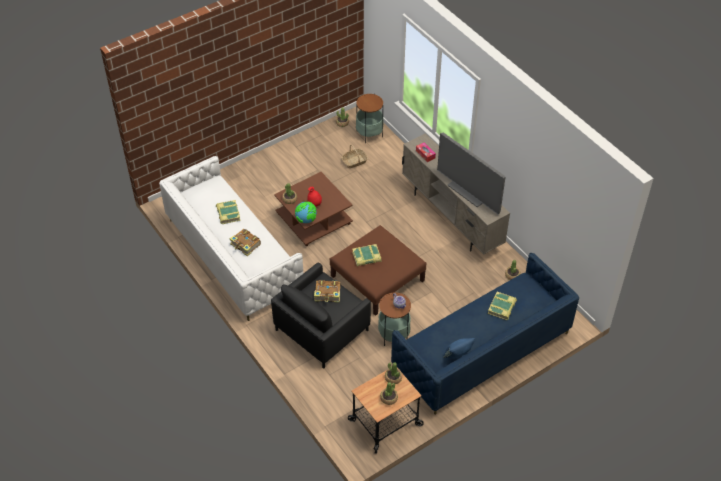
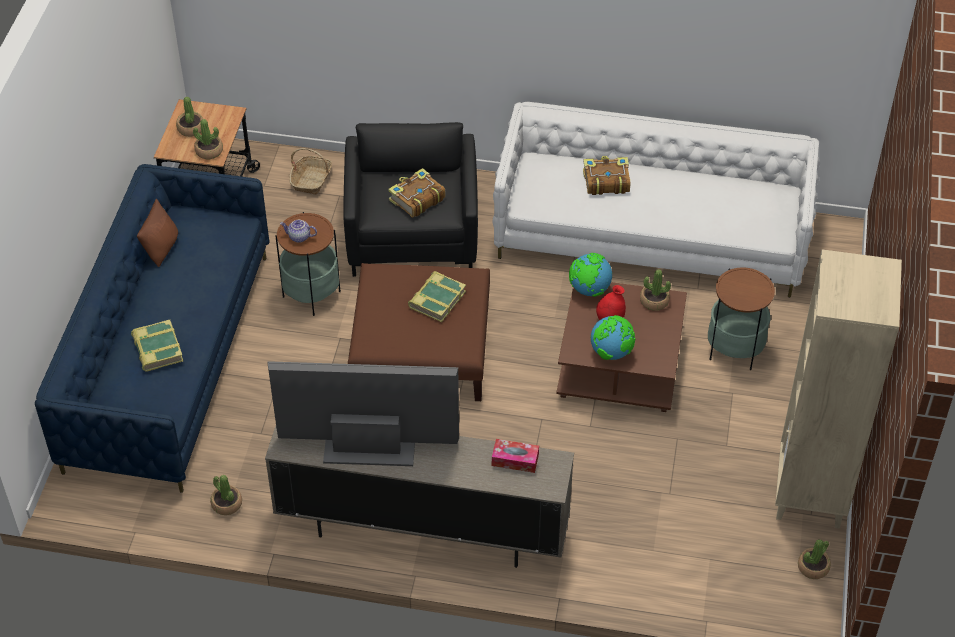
camera: 135 degrees right, 0 degrees up
book [216,200,241,224] -> none
basket [341,145,368,168] -> basket moved to [289,148,332,195]
side table [356,94,384,143] -> side table moved to [708,268,775,370]
blue pillow [443,338,475,359] -> brown pillow [137,199,178,267]
none -> globe [591,315,635,360]
none -> beige bookcase [775,249,902,529]

